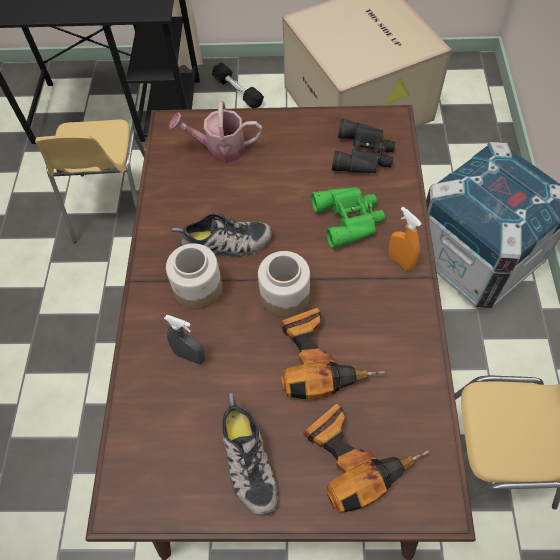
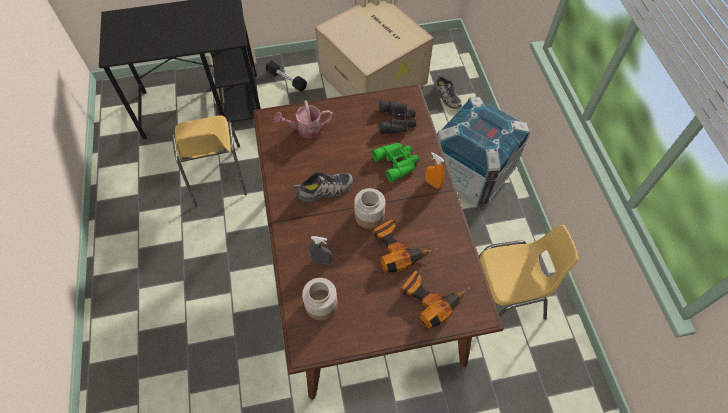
camera: 15 degrees left, 0 degrees up
jar [166,243,222,310] -> jar moved to [302,278,338,320]
shoe [222,393,279,516] -> shoe moved to [434,73,462,109]

